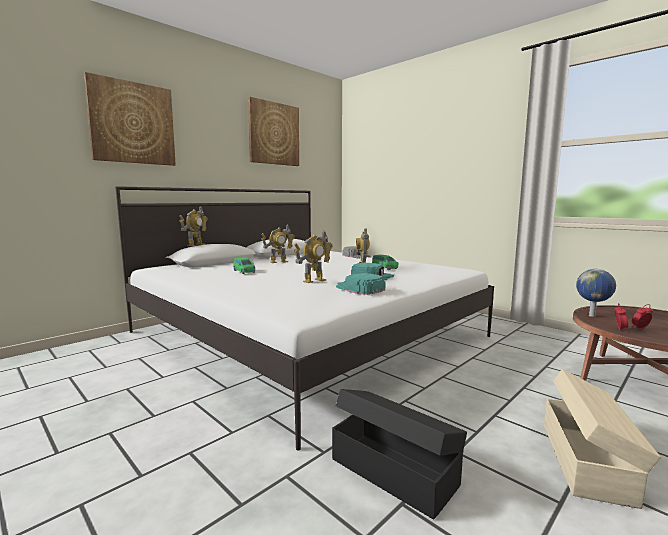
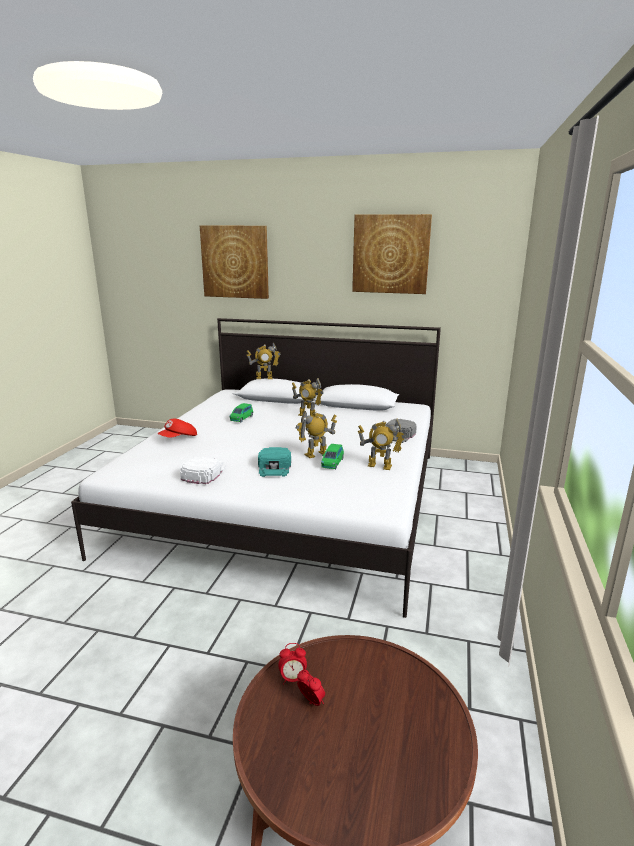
camera: 60 degrees right, 10 degrees up
toy robot [293,230,333,283] -> toy robot moved to [358,419,406,470]
black storage box [332,389,467,520] -> none
turquoise cap [336,273,386,295] -> white cap [180,457,226,484]
beige storage box [544,369,661,509] -> none
globe [576,269,616,317] -> none
none -> red cap [158,418,197,438]

